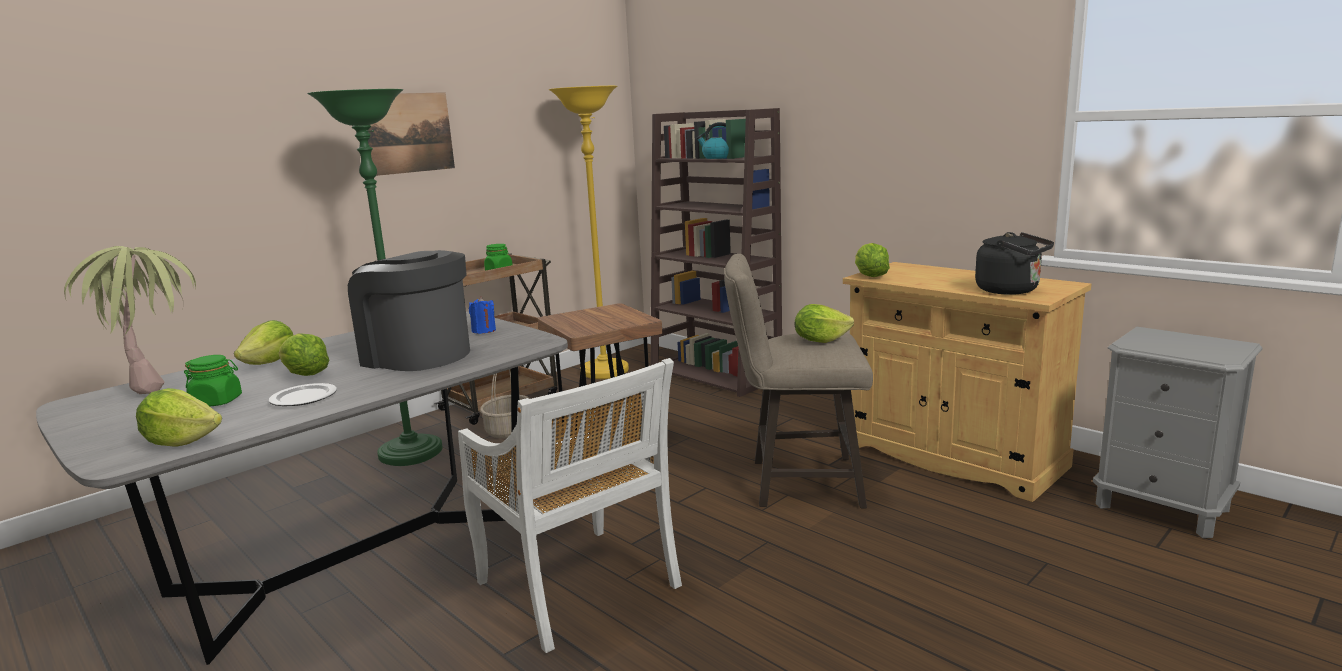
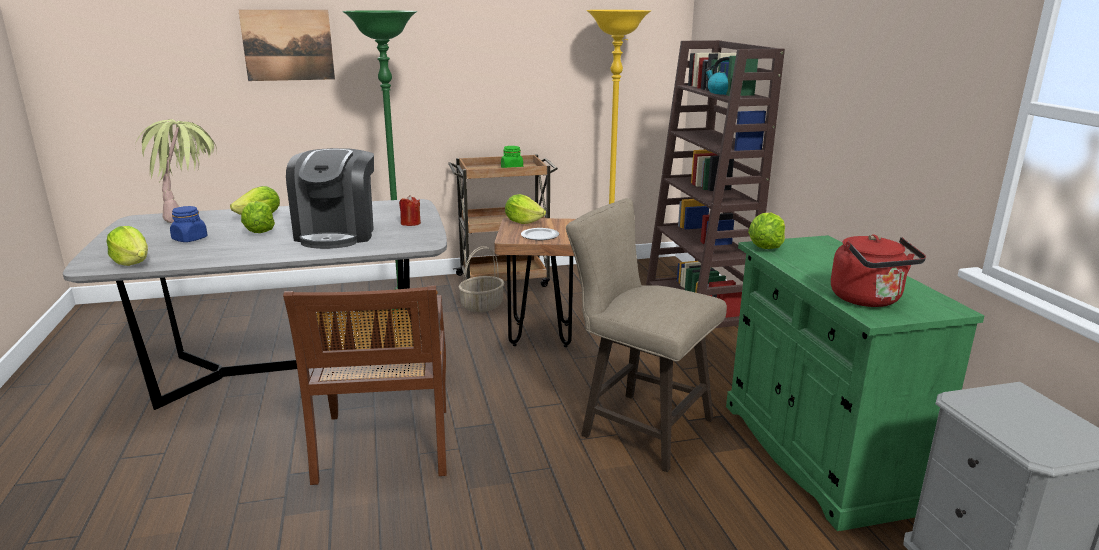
camera: 30 degrees right, 5 degrees up
green jar [184,355,242,406] -> blue jar [170,206,208,242]
plate [269,383,337,406] -> plate moved to [521,228,559,240]
coffee machine [348,250,470,371] -> coffee machine turned 150 degrees counterclockwise [286,148,374,249]
picture [368,92,455,176] -> picture moved to [238,10,335,81]
white chair [458,358,682,653] -> brown chair [283,285,447,485]
blue candle [469,296,496,334] -> red candle [399,195,421,226]
lettuce [795,304,854,343] -> lettuce moved to [505,194,546,224]
beige cabinet [843,262,1092,502] -> green cabinet [726,235,984,531]
black kettle [975,232,1054,295] -> red kettle [831,234,926,307]

